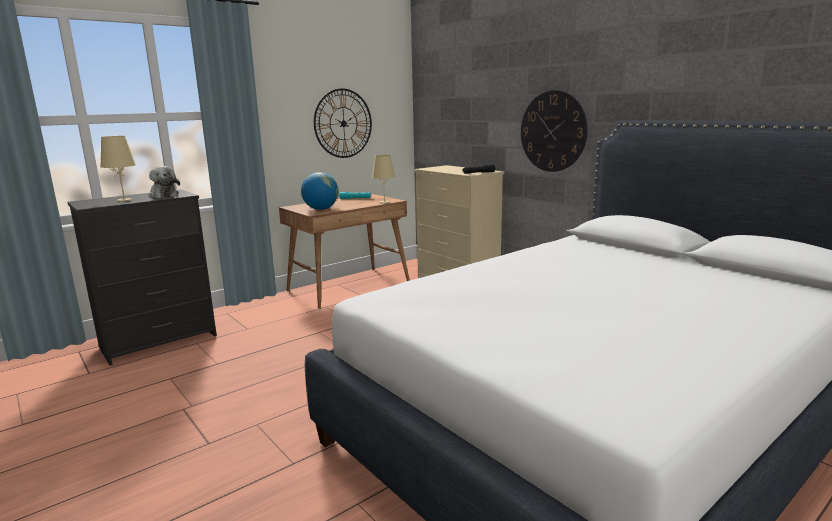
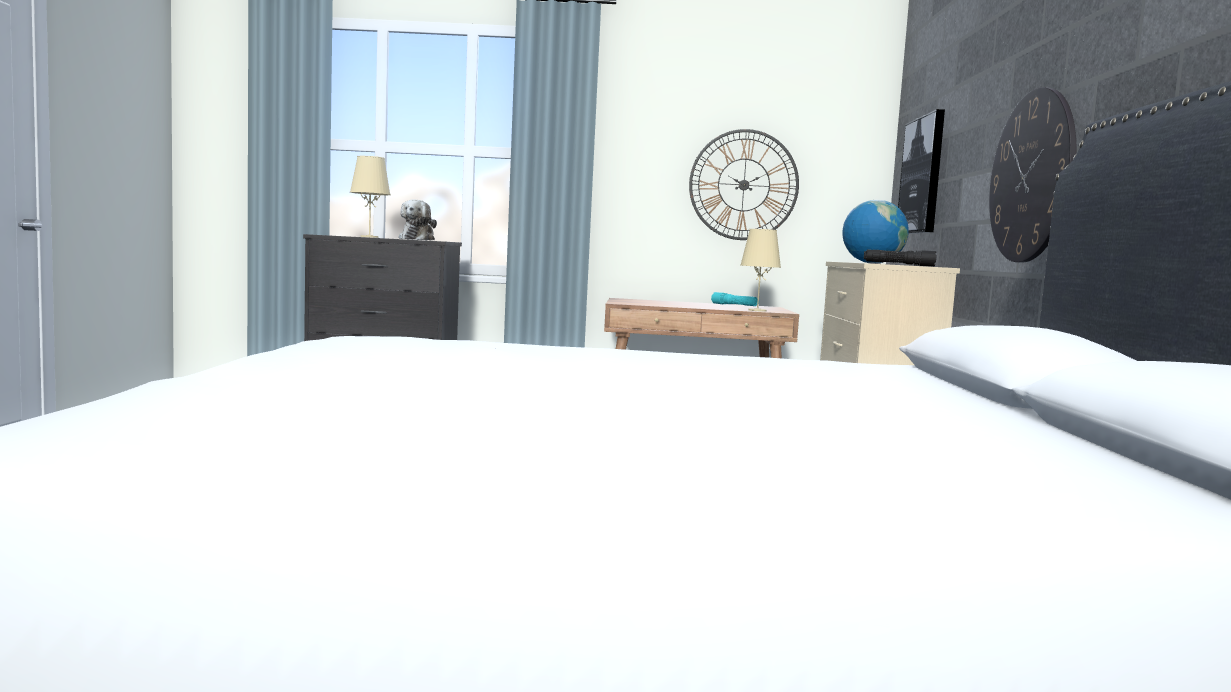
camera: 40 degrees right, 10 degrees down
globe [301,172,339,210] -> globe moved to [842,200,909,264]
none -> picture [898,109,945,234]

